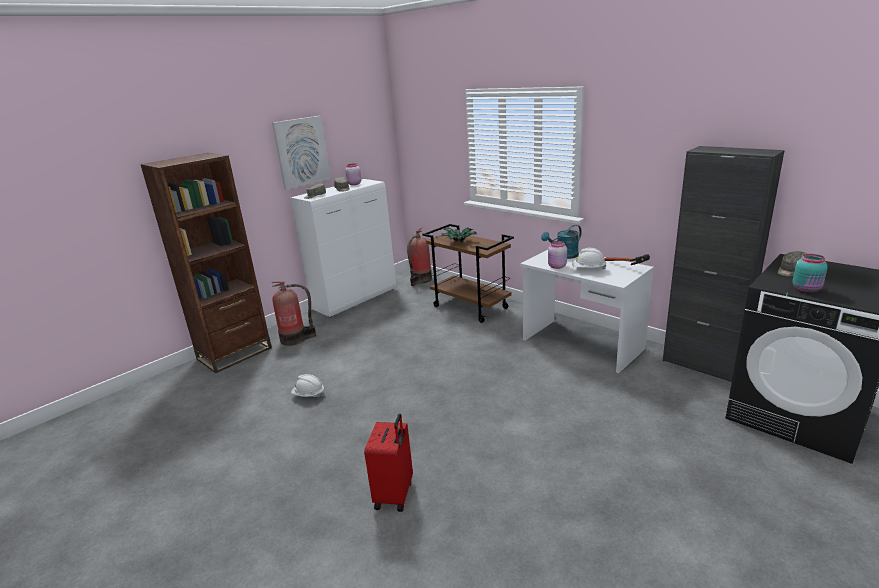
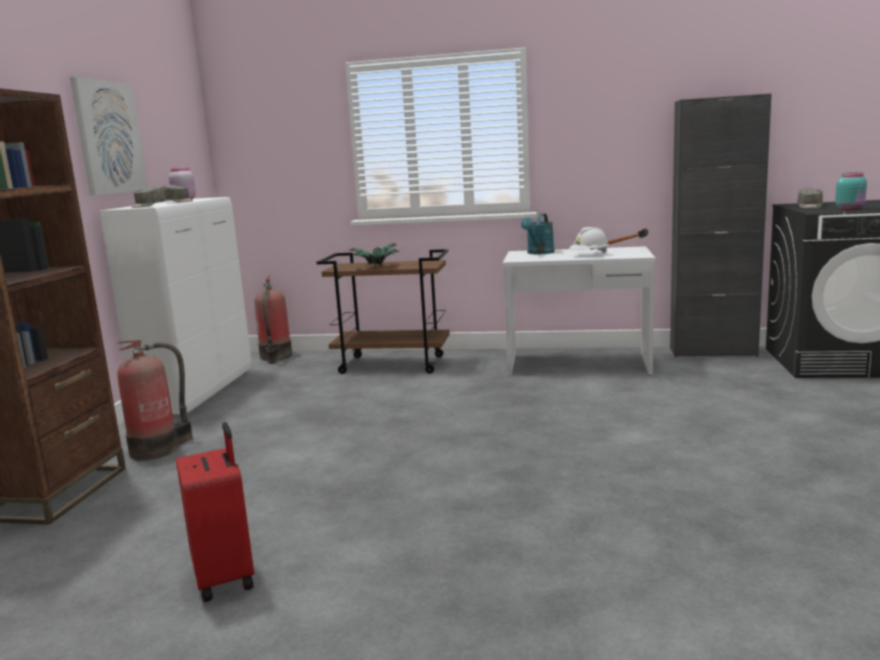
camera: 35 degrees left, 10 degrees down
white hard hat [291,374,325,397] -> none
red suitcase [364,414,413,512] -> red suitcase moved to [176,422,254,602]
pink jar [548,241,567,269] -> none

